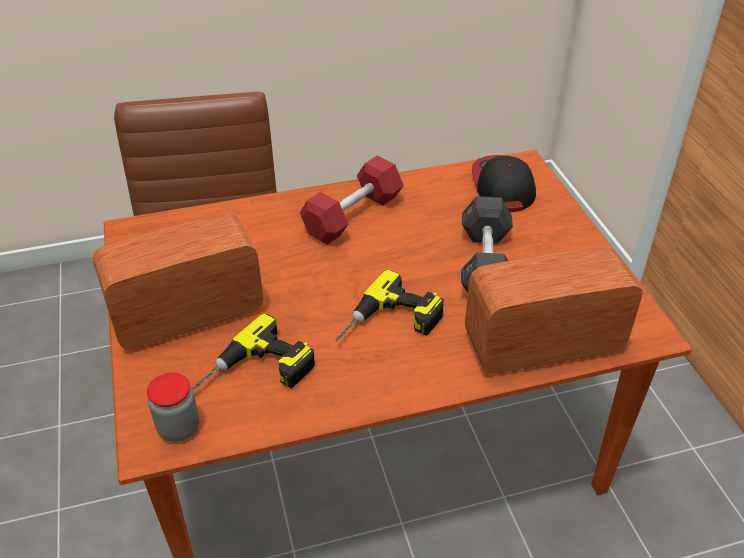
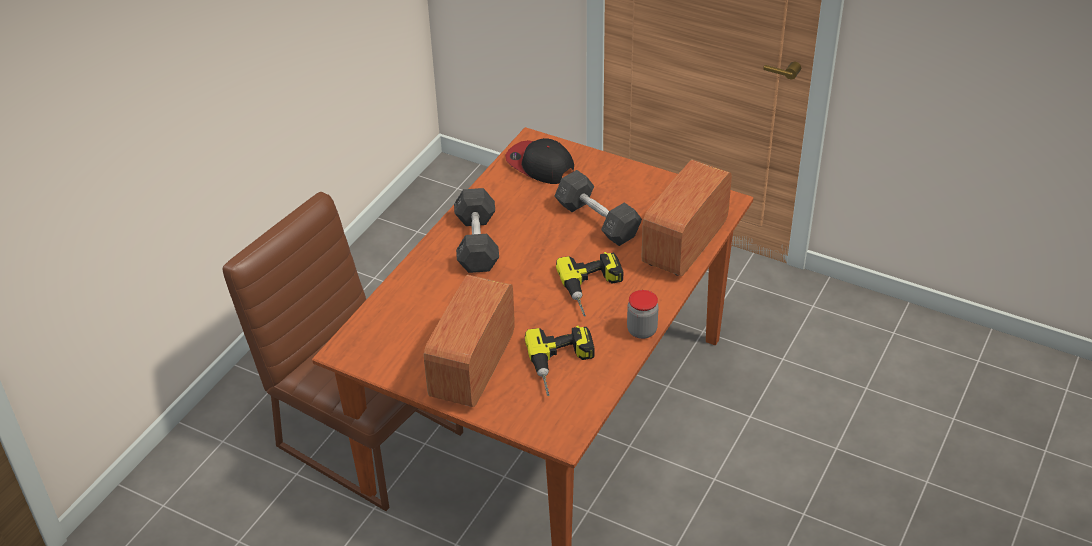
camera: 45 degrees left, 0 degrees up
jar [147,373,199,442] -> jar moved to [627,290,659,339]
red dumbbell [300,156,404,245] -> grey dumbbell [454,188,499,273]

